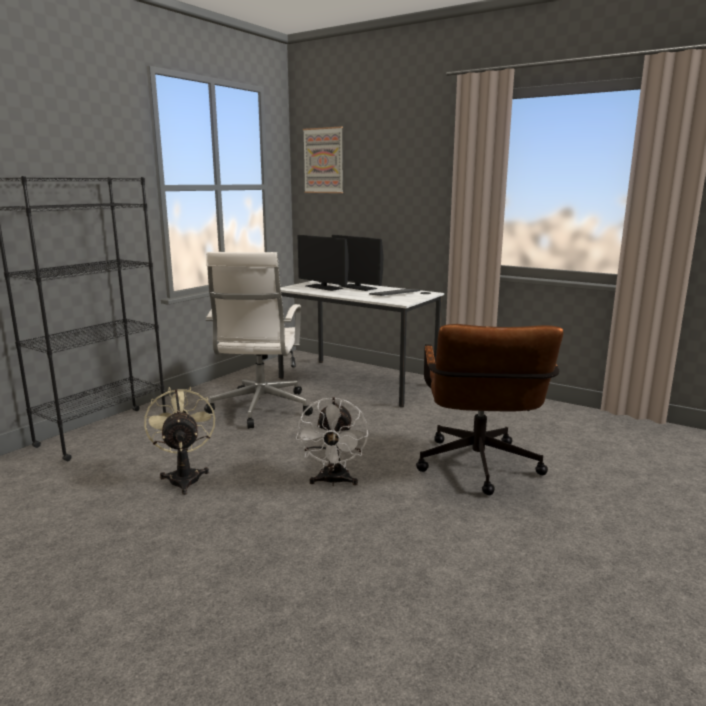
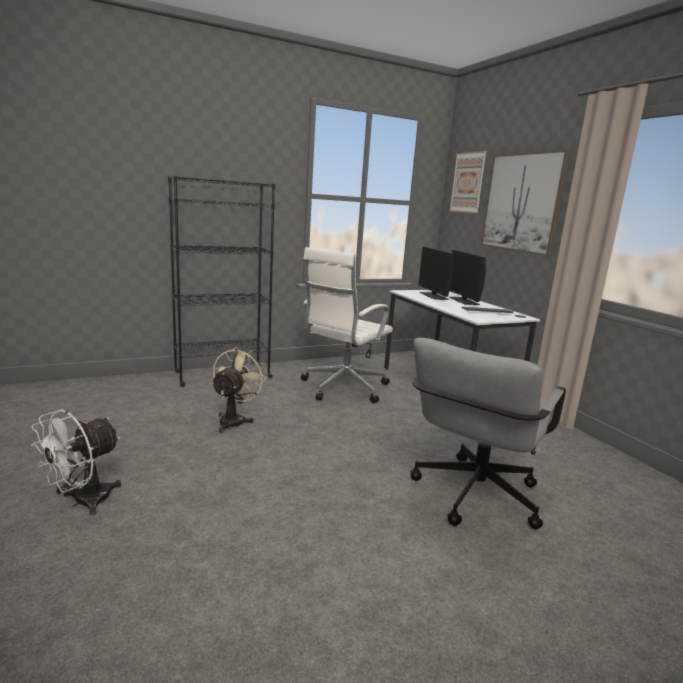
camera: 30 degrees right, 0 degrees up
white fan [296,397,368,486] -> white fan moved to [31,409,121,515]
brown office chair [416,324,563,495] -> grey office chair [411,338,566,529]
none -> picture [480,149,571,256]

